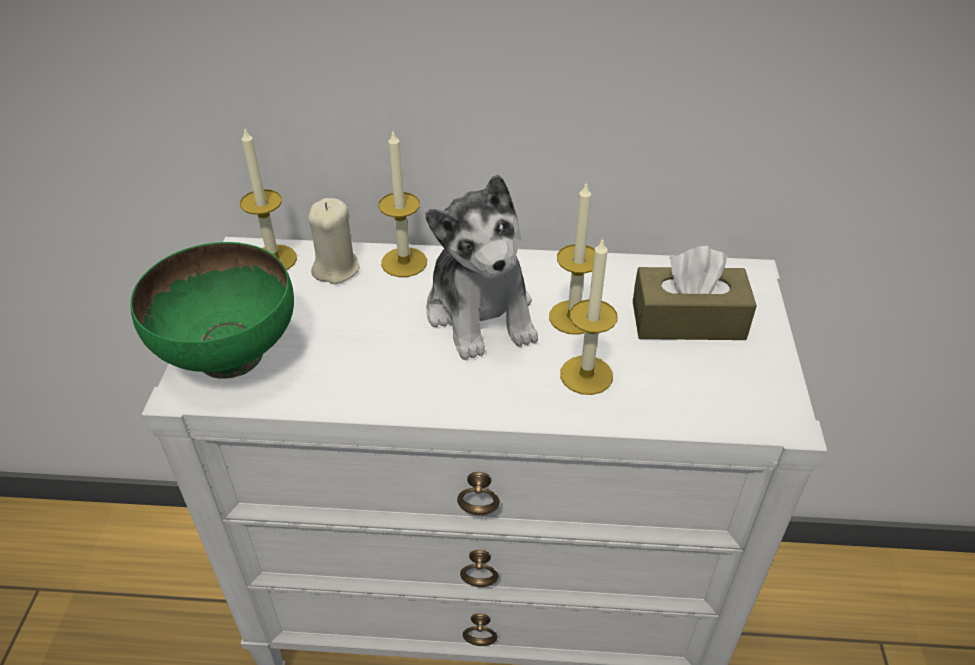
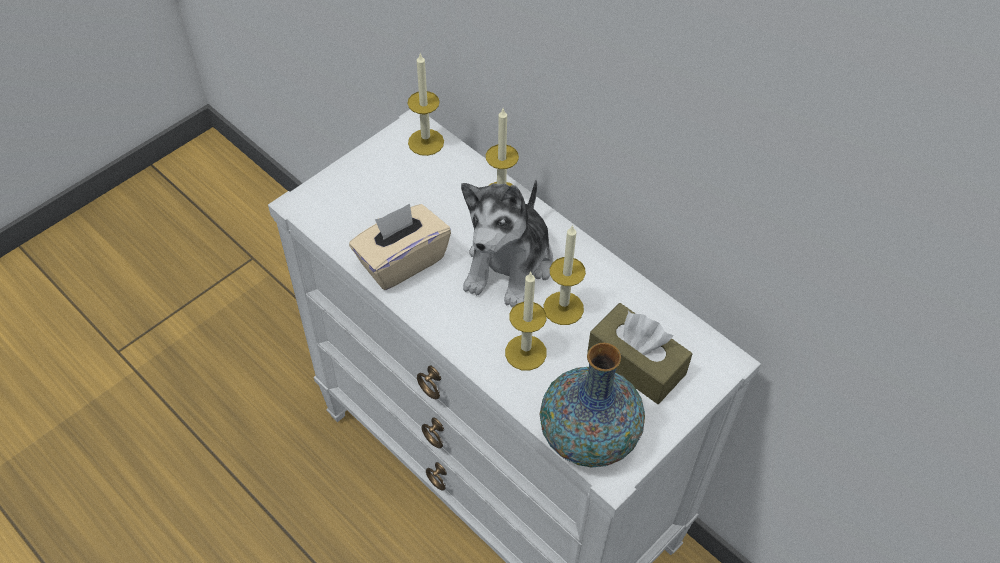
camera: 40 degrees right, 10 degrees up
green bowl [130,242,294,379] -> none
beige candle [308,198,360,284] -> none
none -> beige tissue box [349,203,451,290]
none -> vase [539,343,645,468]

